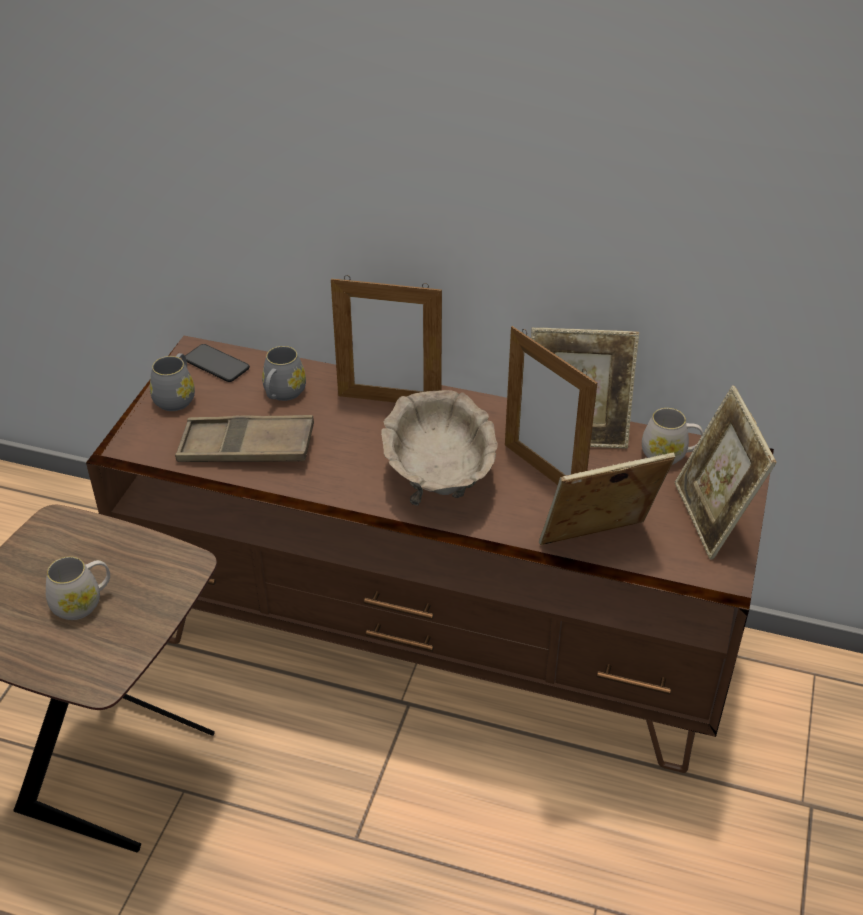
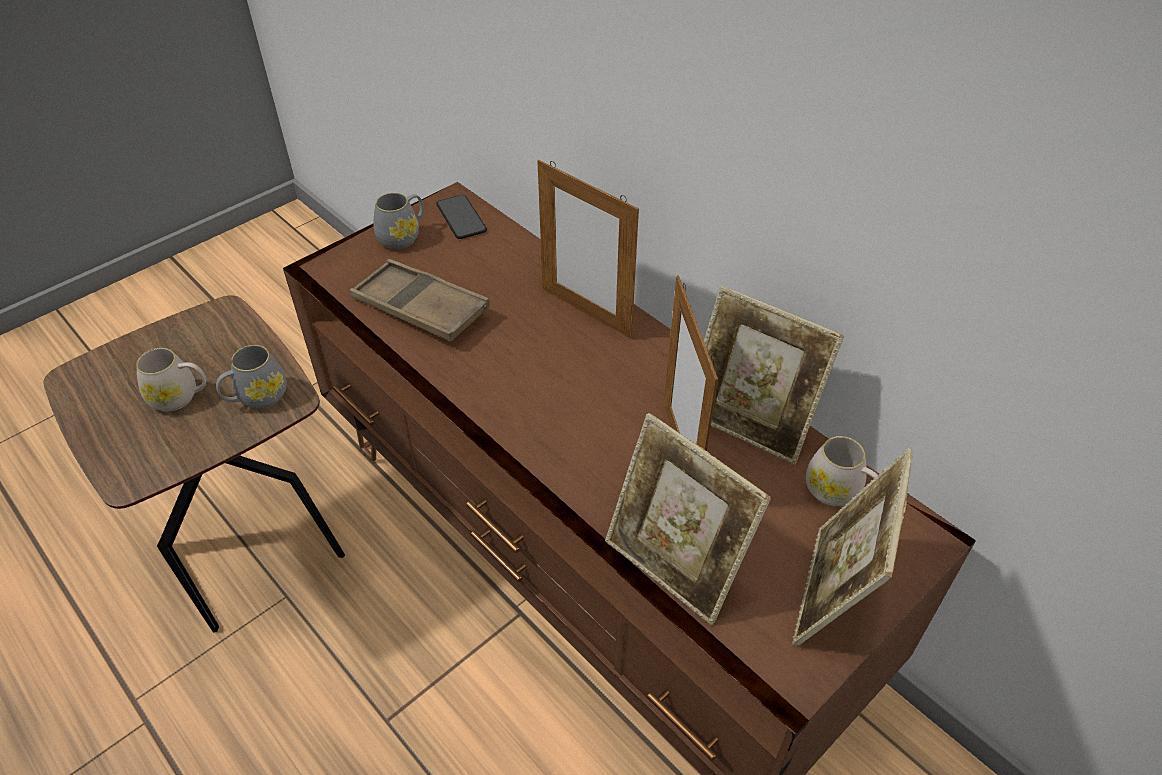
camera: 30 degrees right, 5 degrees up
grey mug [262,346,306,401] -> grey mug moved to [216,345,287,409]
beige bowl [381,390,498,505] -> none
picture frame [539,453,675,545] -> picture frame turned 150 degrees counterclockwise [605,413,771,625]

